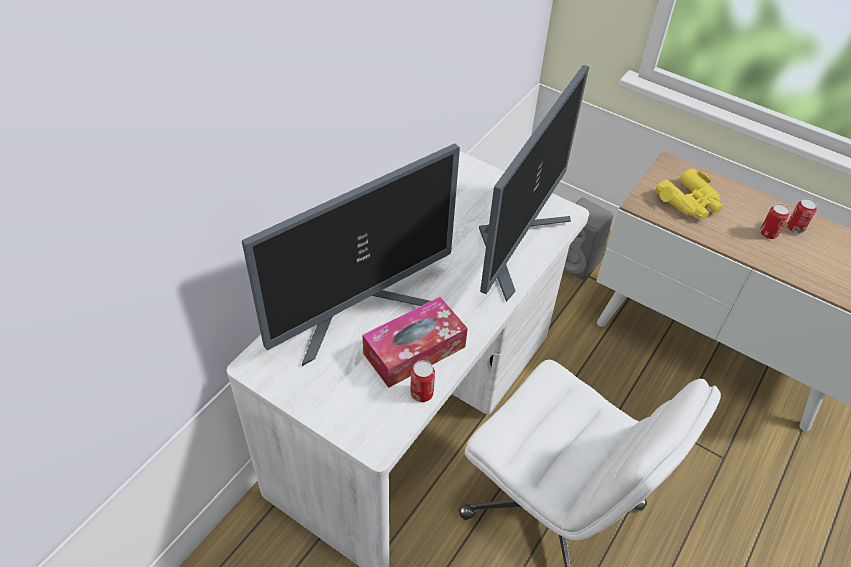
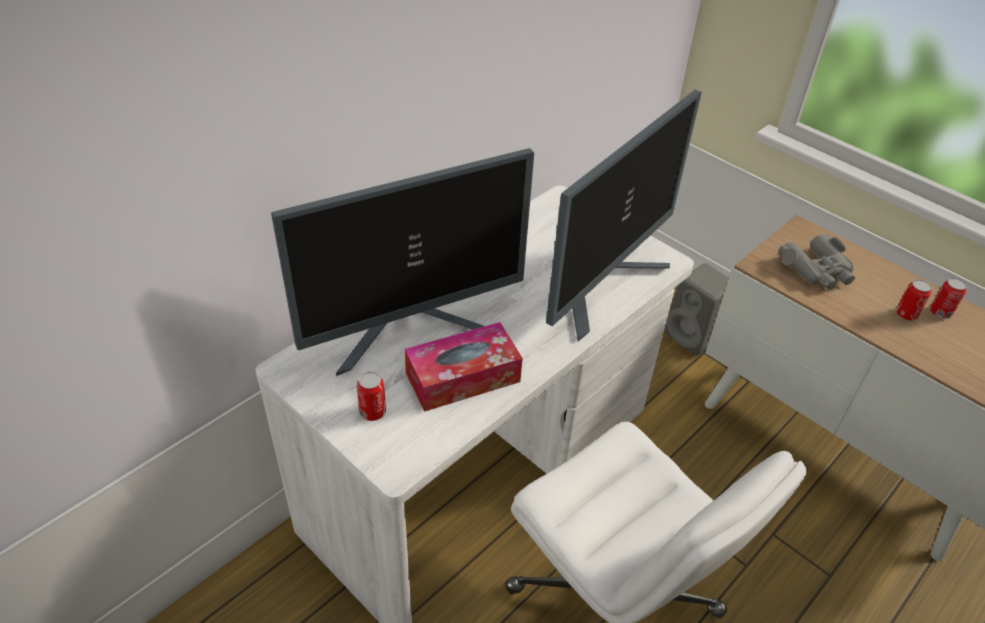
camera: 10 degrees right, 5 degrees down
can [410,360,435,402] -> can moved to [357,371,386,421]
yellow binoculars [656,169,723,220] -> grey binoculars [779,234,856,290]

